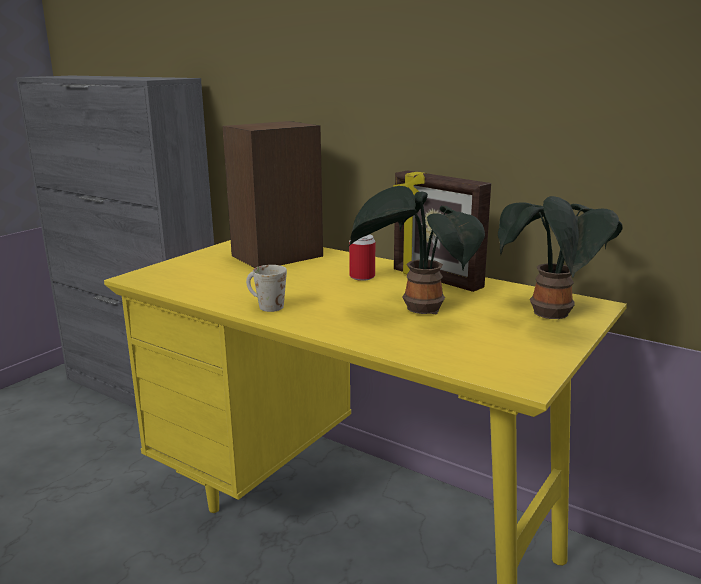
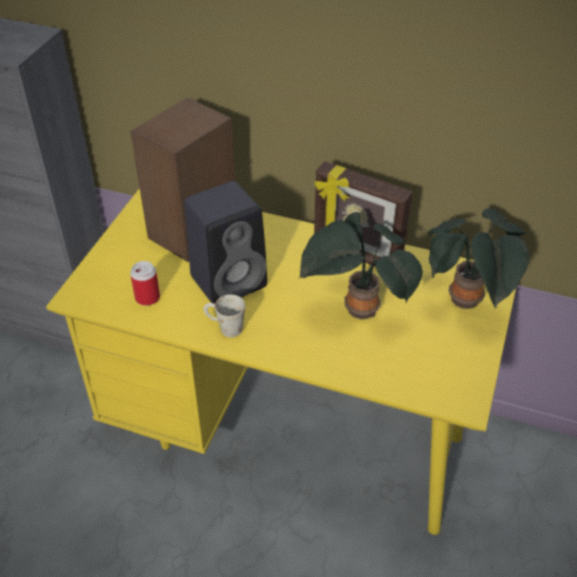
camera: 15 degrees left, 25 degrees up
can [349,234,375,281] -> can moved to [130,261,160,306]
none -> black speaker [184,181,267,304]

